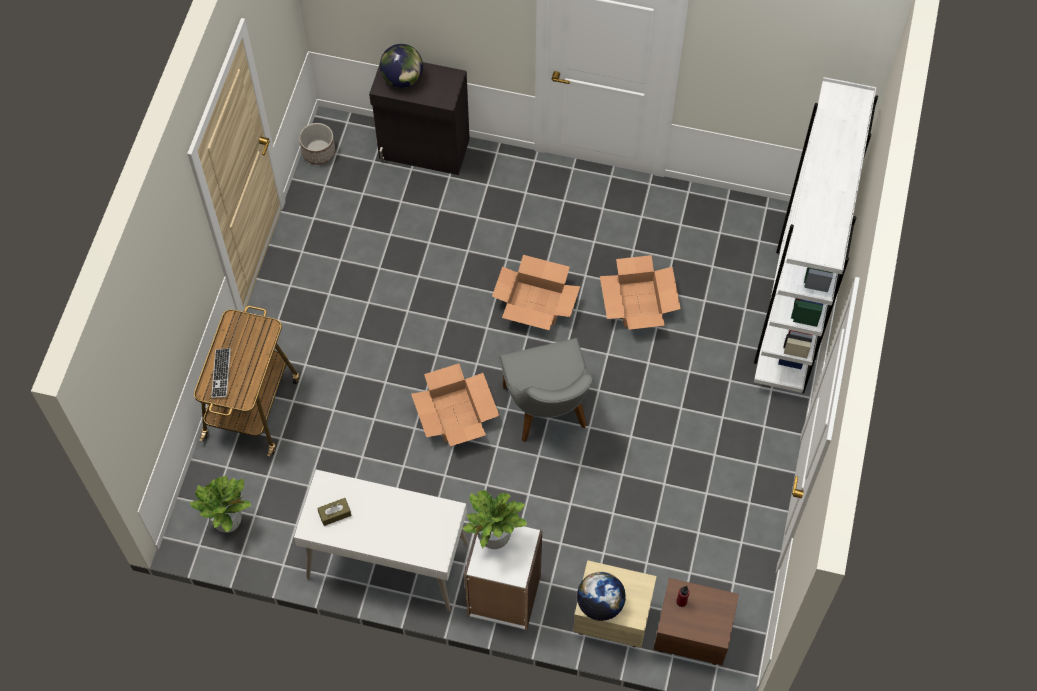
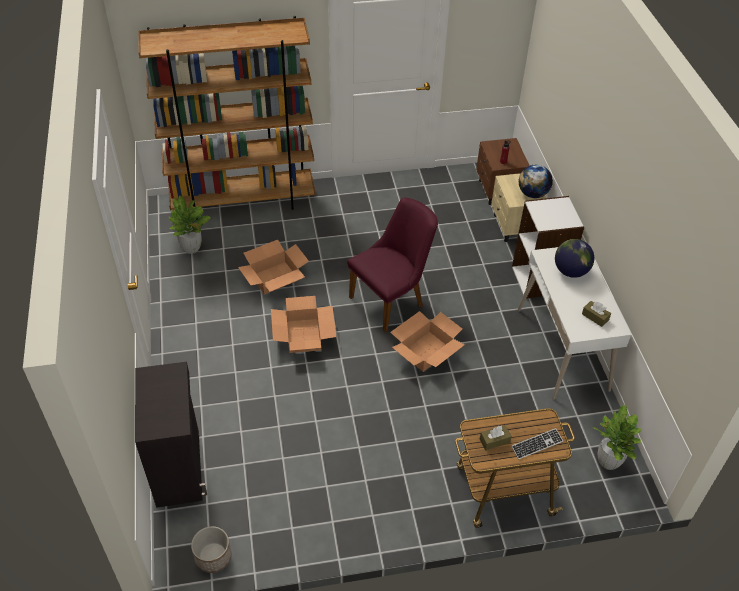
camera: 115 degrees left, 15 degrees down
globe [380,44,423,88] -> globe moved to [555,239,594,278]
potted plant [461,489,527,549] -> potted plant moved to [169,196,210,254]
grey chair [499,338,593,442] -> purple chair [347,197,438,332]
white bookcase [754,77,878,393] -> brown bookcase [138,16,315,220]
none -> brown tissue box [480,425,512,450]

